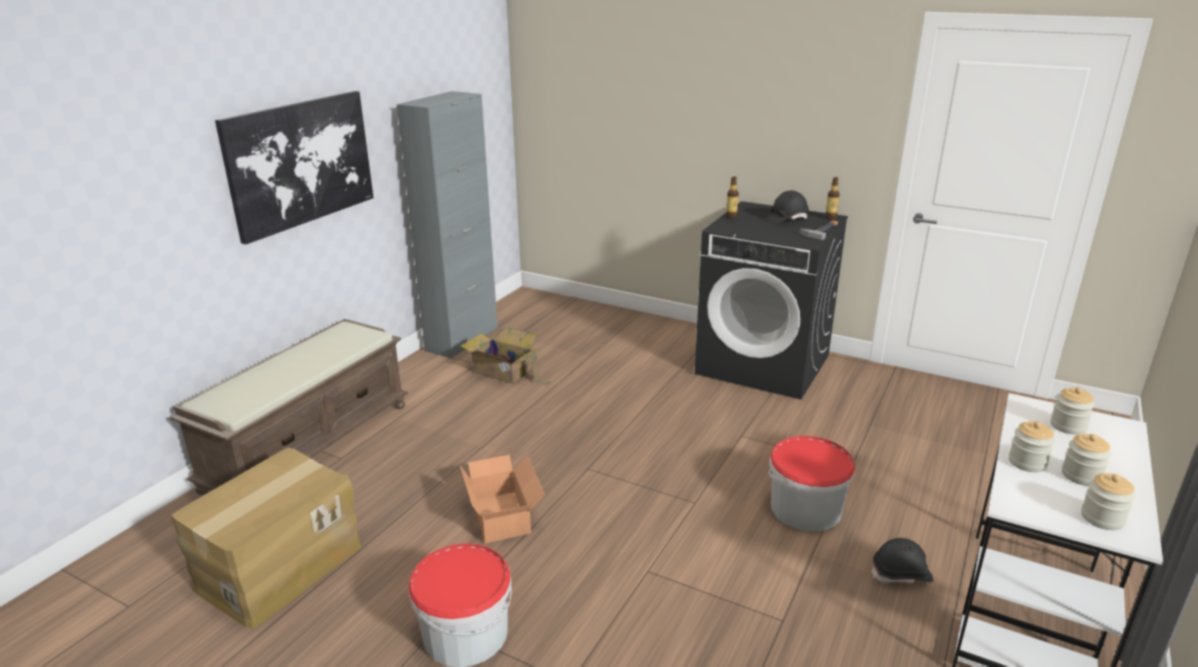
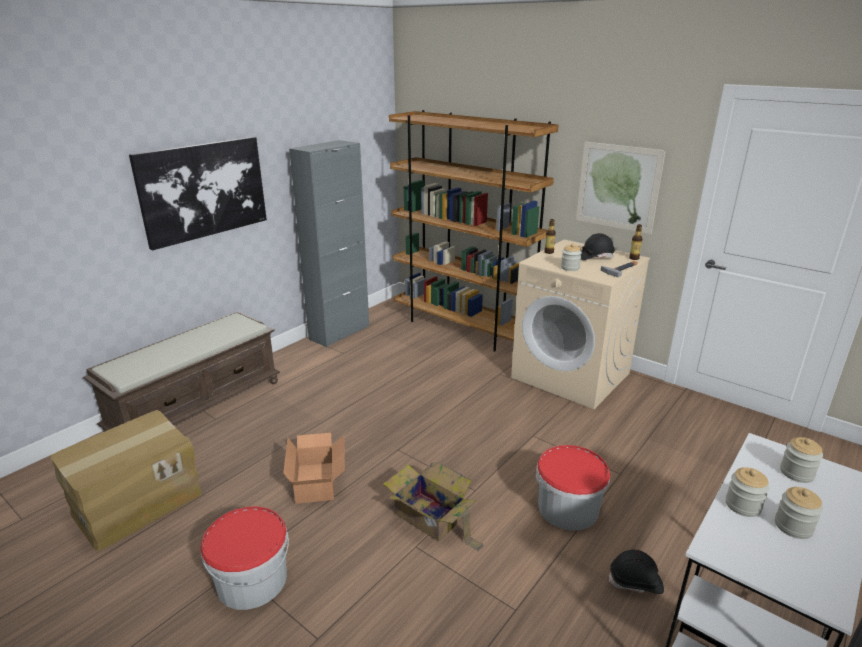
camera: 10 degrees right, 0 degrees up
cardboard box [460,327,551,386] -> cardboard box moved to [383,463,484,551]
black washing machine [695,201,848,400] -> beige washing machine [511,240,650,409]
jar [1081,473,1135,530] -> jar moved to [561,243,582,271]
none -> brown bookcase [389,110,559,352]
none -> picture [576,142,666,234]

